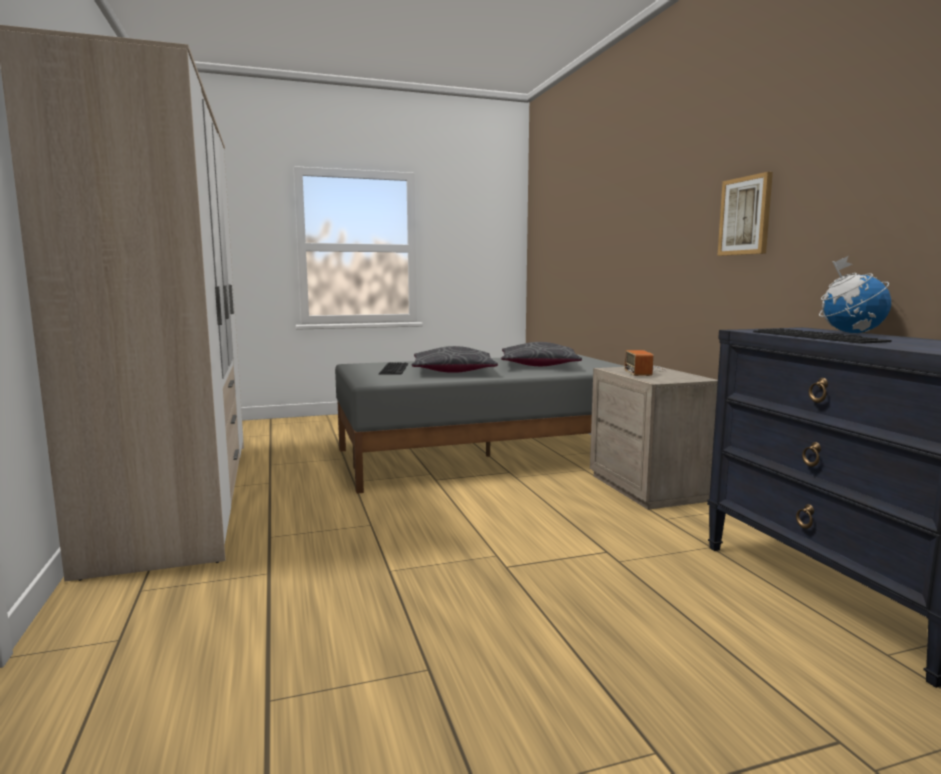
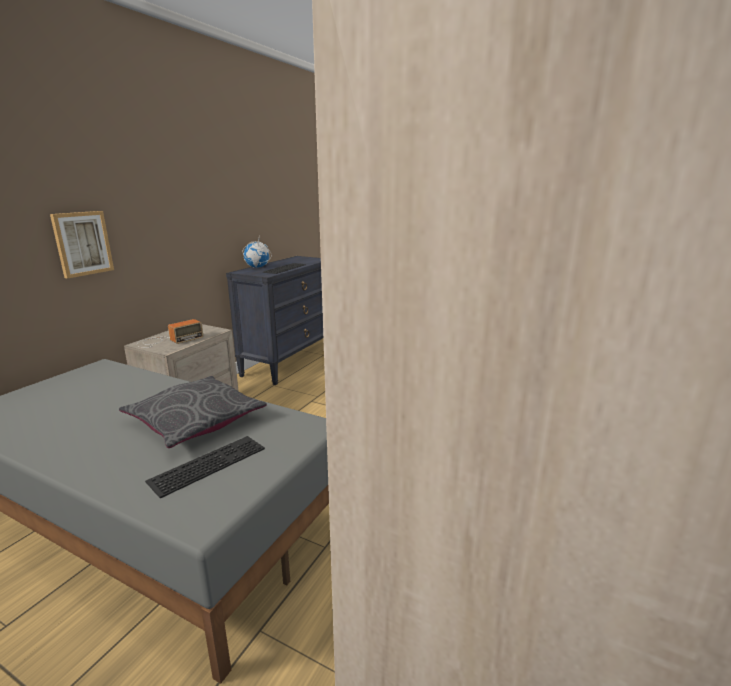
camera: 135 degrees left, 10 degrees up
grey pillow [501,342,582,366] -> none
picture [717,172,773,256] -> picture moved to [50,211,114,279]

